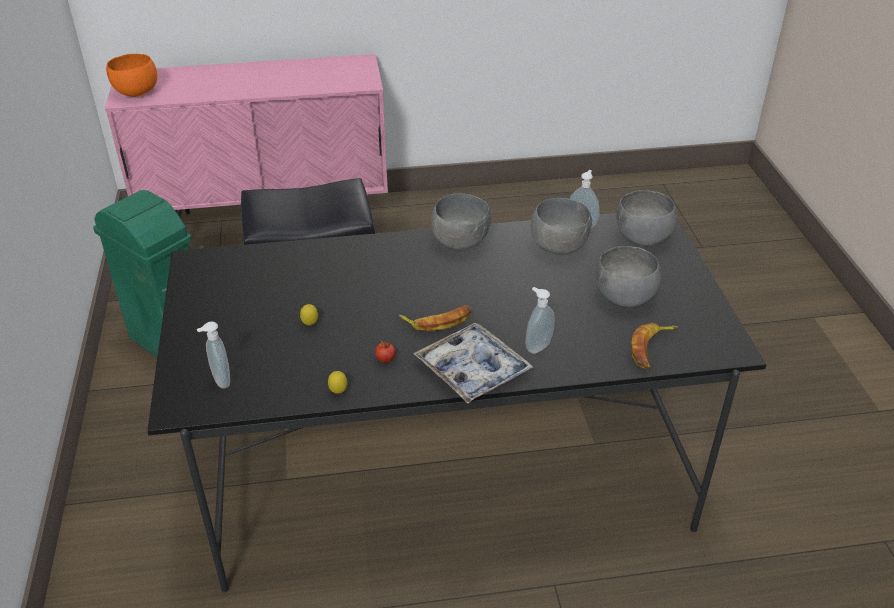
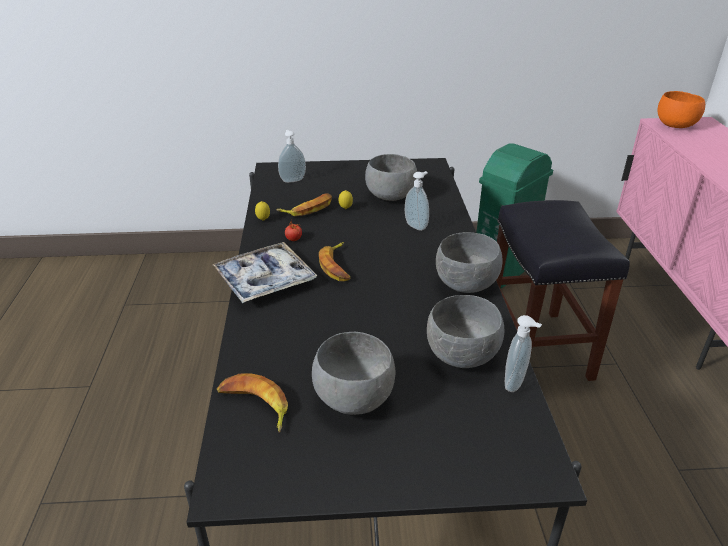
camera: 95 degrees right, 5 degrees down
soap dispenser [525,287,555,354] -> soap dispenser moved to [405,171,429,231]
grey bowl [616,190,677,246] -> grey bowl moved to [365,154,417,201]
none -> banana [276,193,332,216]

